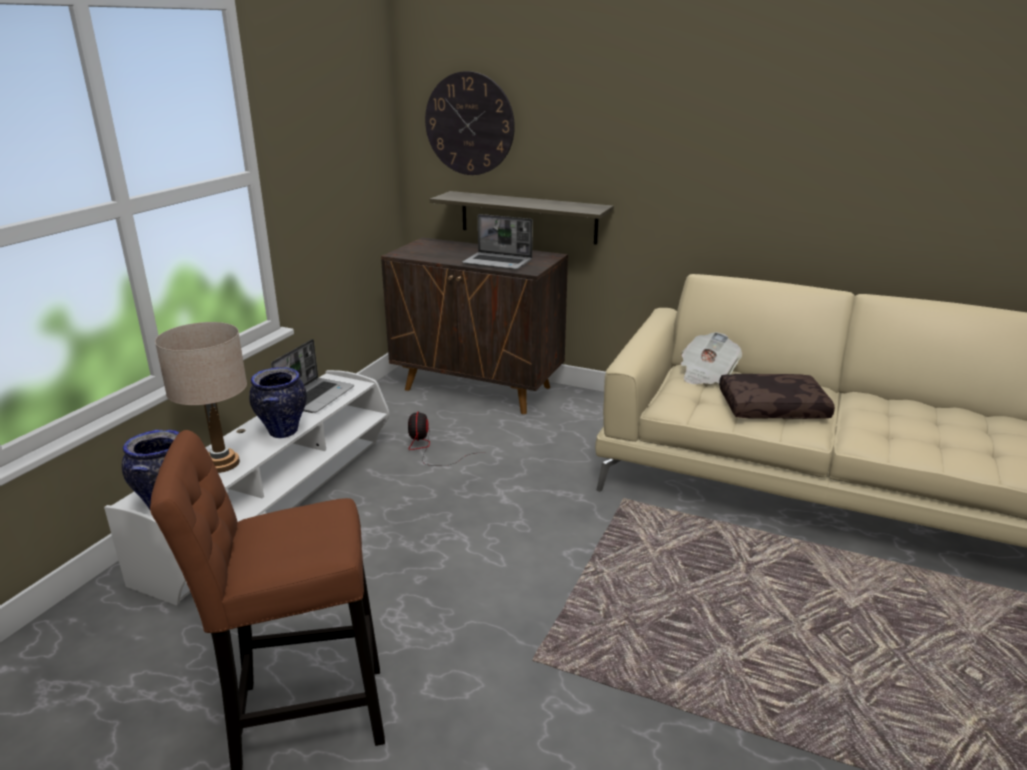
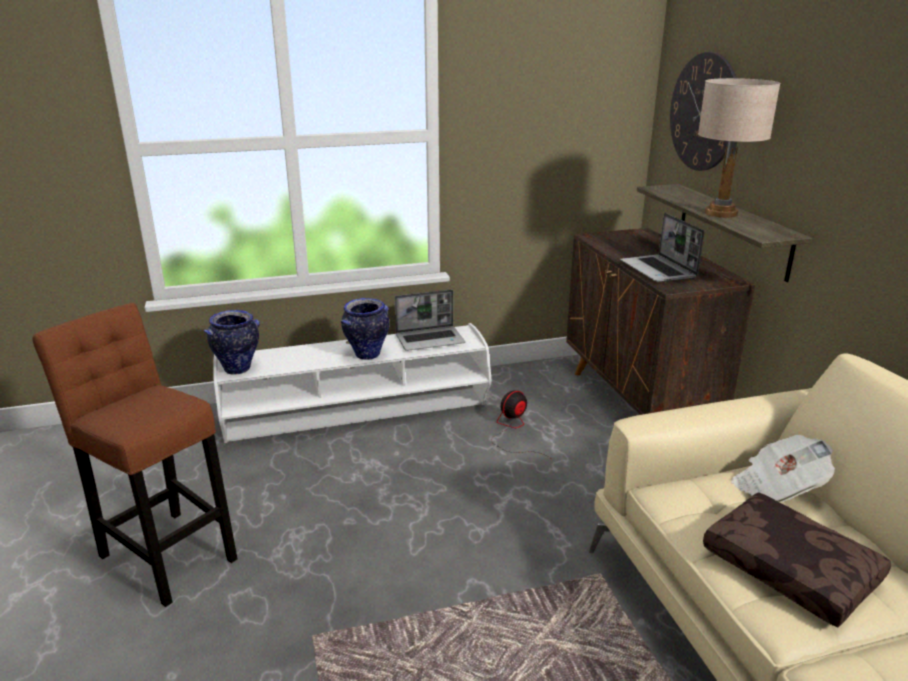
camera: 50 degrees right, 0 degrees up
beige table lamp [155,322,247,473] -> beige table lamp moved to [698,78,781,218]

